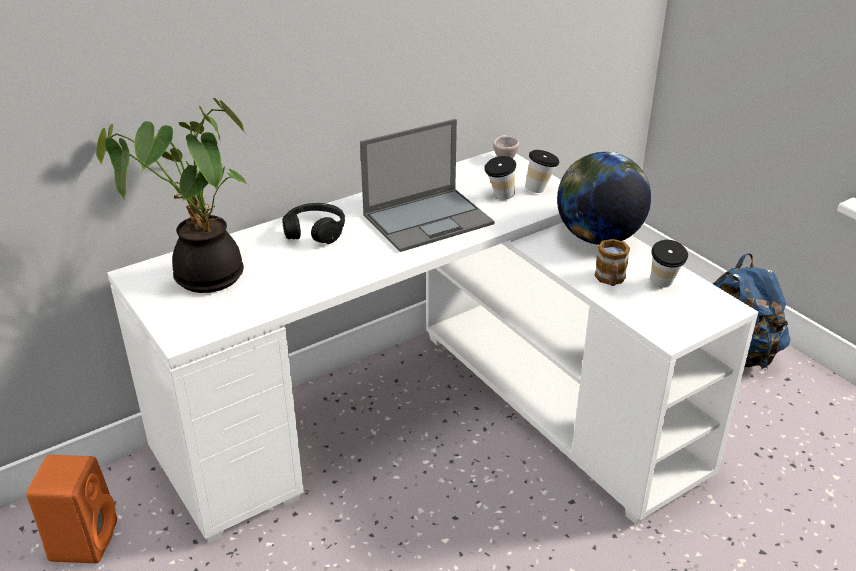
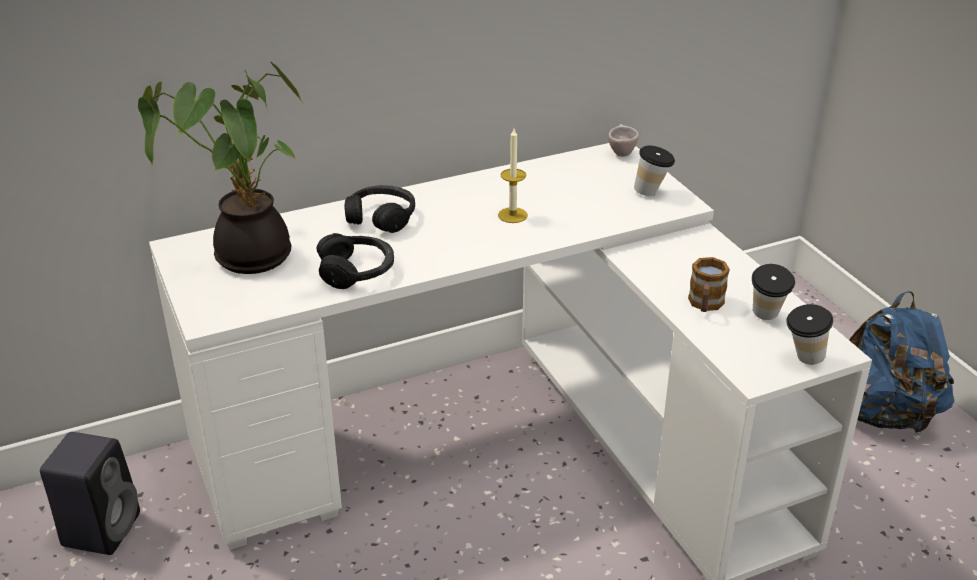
camera: 10 degrees right, 0 degrees up
orange speaker [26,455,117,563] -> black speaker [40,432,140,555]
laptop [360,119,495,252] -> candle [498,129,528,223]
cup [484,156,516,200] -> cup moved to [786,304,833,365]
globe [557,152,651,245] -> none
none -> black headphones [317,233,394,289]

